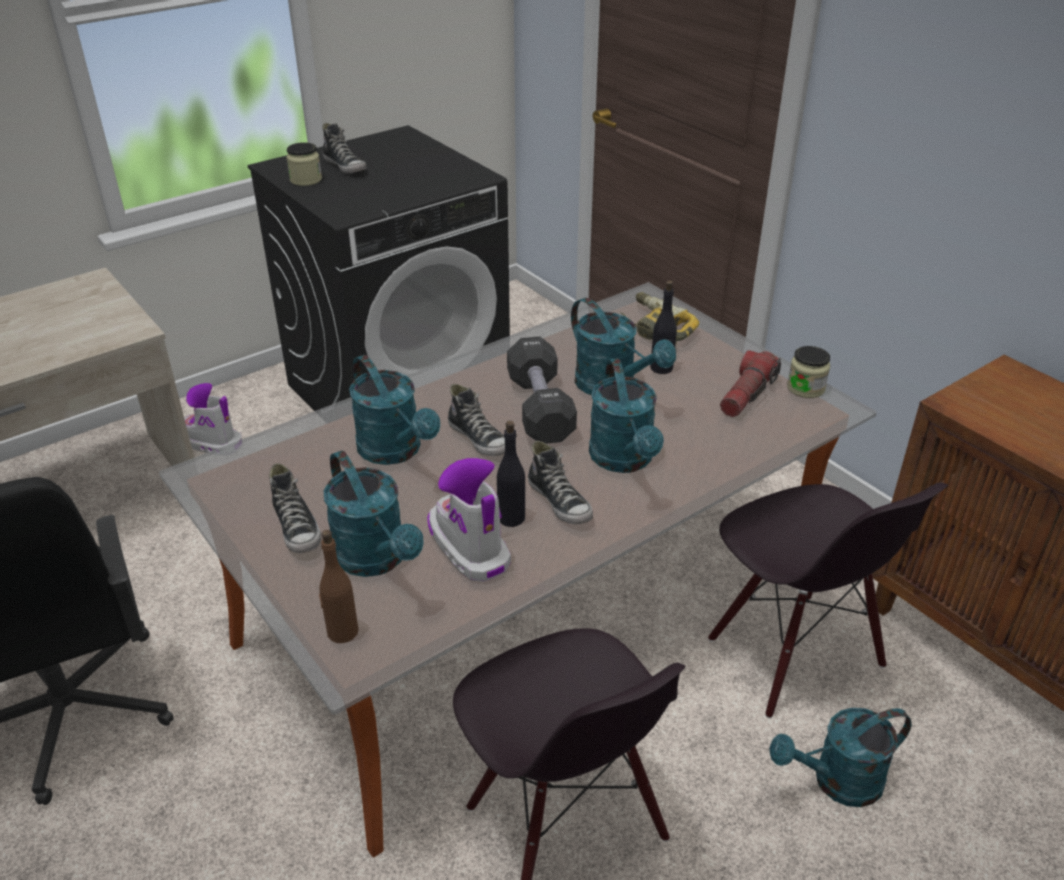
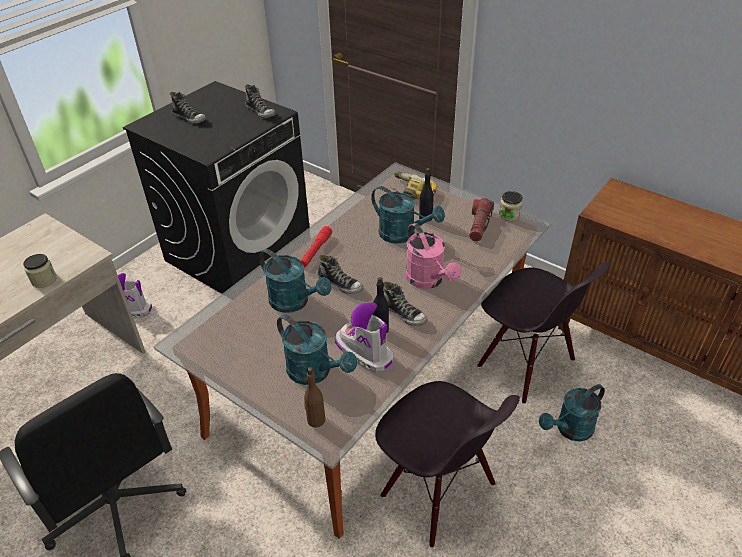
camera: 15 degrees left, 5 degrees up
shoe [269,463,321,553] -> shoe moved to [245,84,276,118]
jar [286,142,322,186] -> jar moved to [23,254,57,288]
black dumbbell [507,336,577,444] -> none
turquoise watering can [589,358,664,473] -> pink watering can [406,223,461,289]
none -> red flashlight [301,226,332,268]

